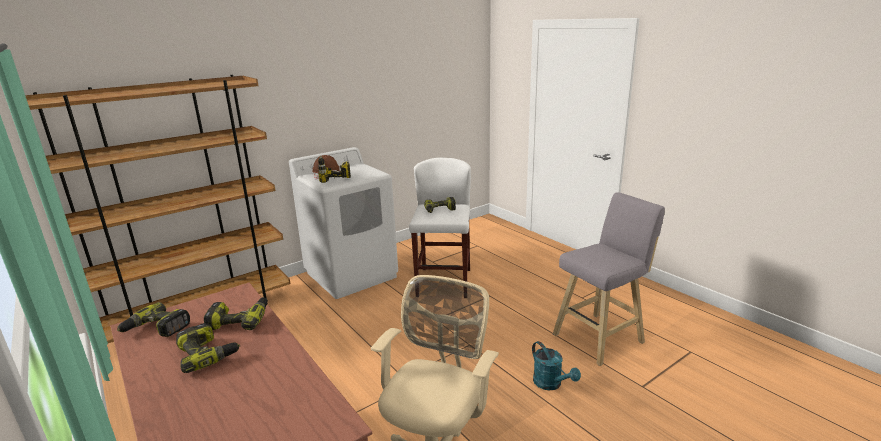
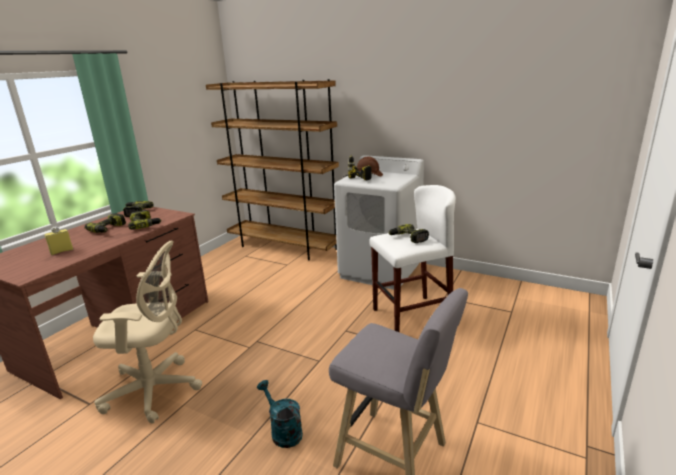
camera: 65 degrees right, 0 degrees up
turquoise watering can [532,341,581,390] -> turquoise watering can turned 105 degrees clockwise [257,380,303,448]
none -> yellow bottle [45,226,73,255]

